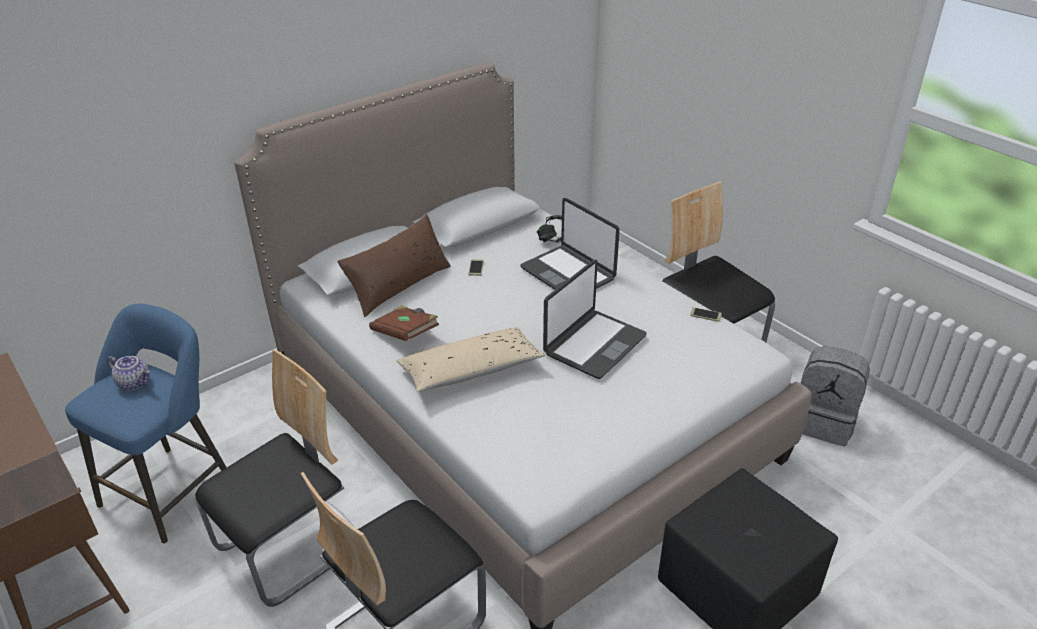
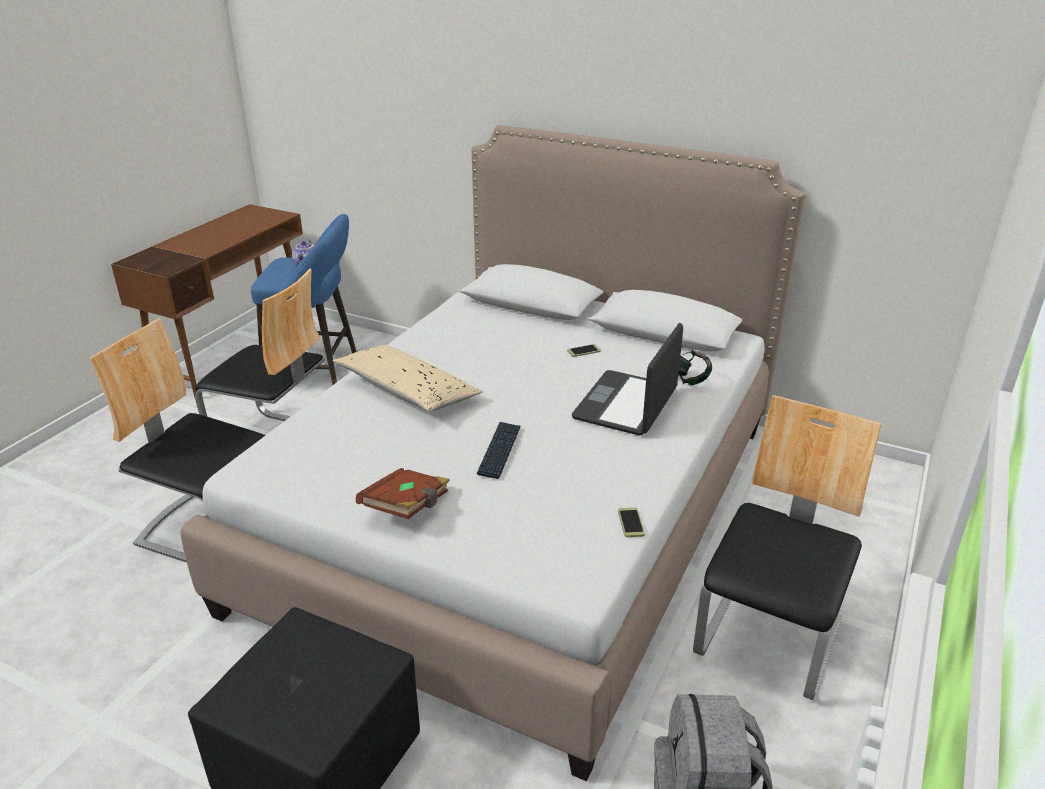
camera: 65 degrees right, 5 degrees down
brown pillow [337,214,451,317] -> none
brown book [369,305,439,341] -> brown book moved to [356,468,450,519]
laptop [543,260,647,379] -> keyboard [477,422,521,479]

